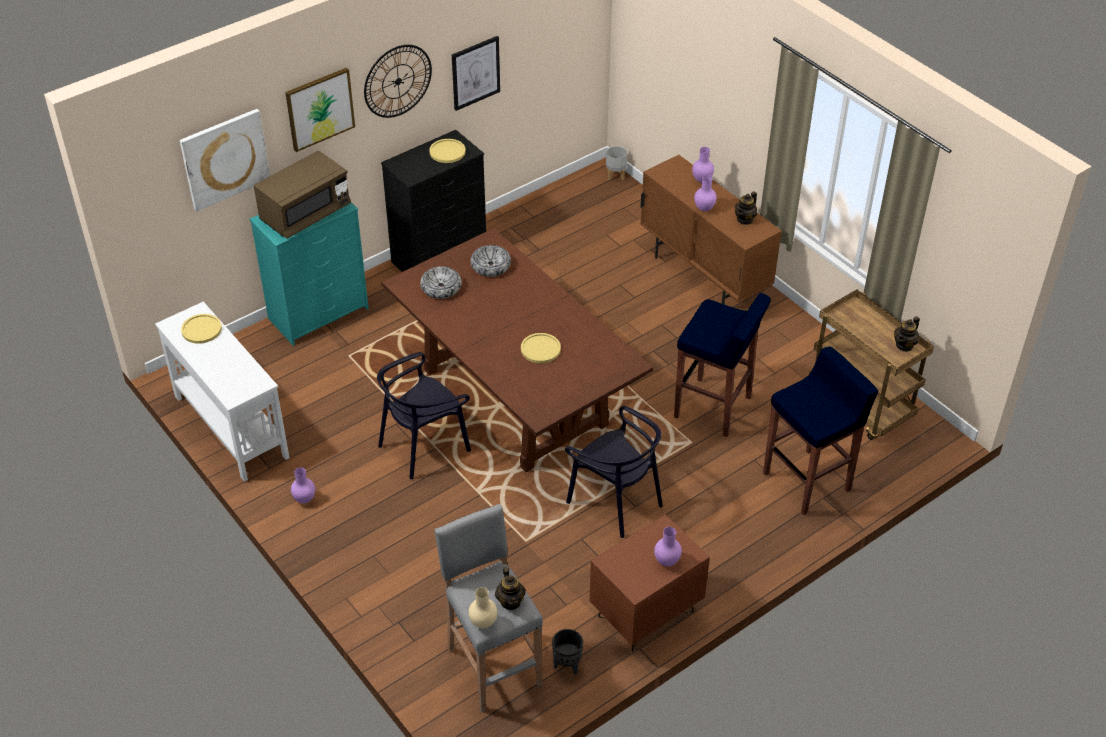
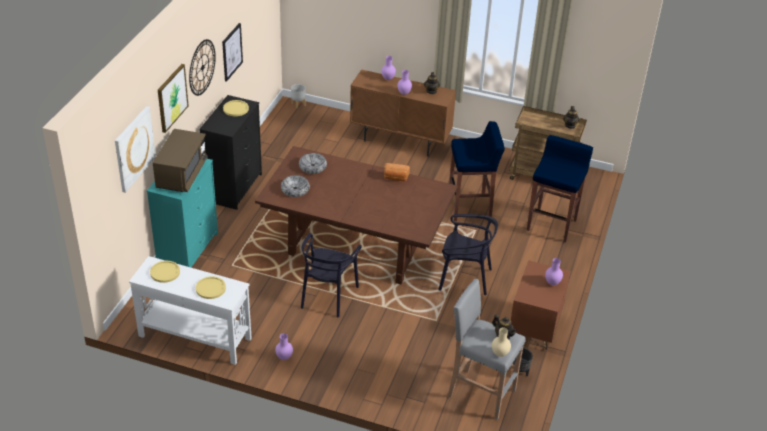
camera: 35 degrees left, 5 degrees down
yellow plate [521,333,561,363] -> yellow plate moved to [196,276,226,299]
none -> bread [384,163,410,181]

